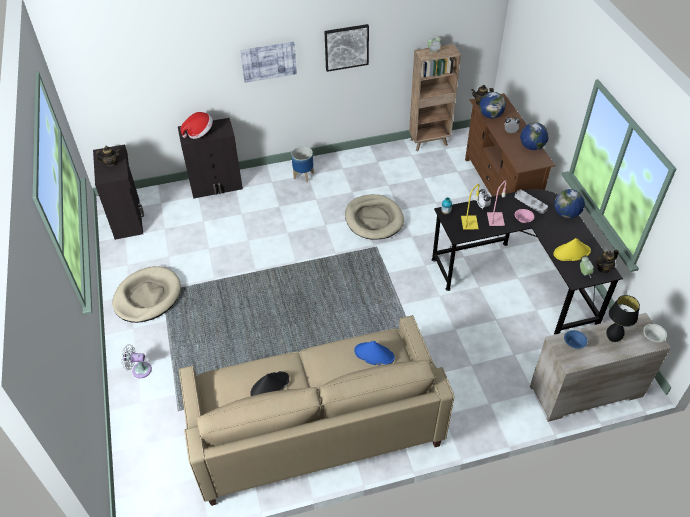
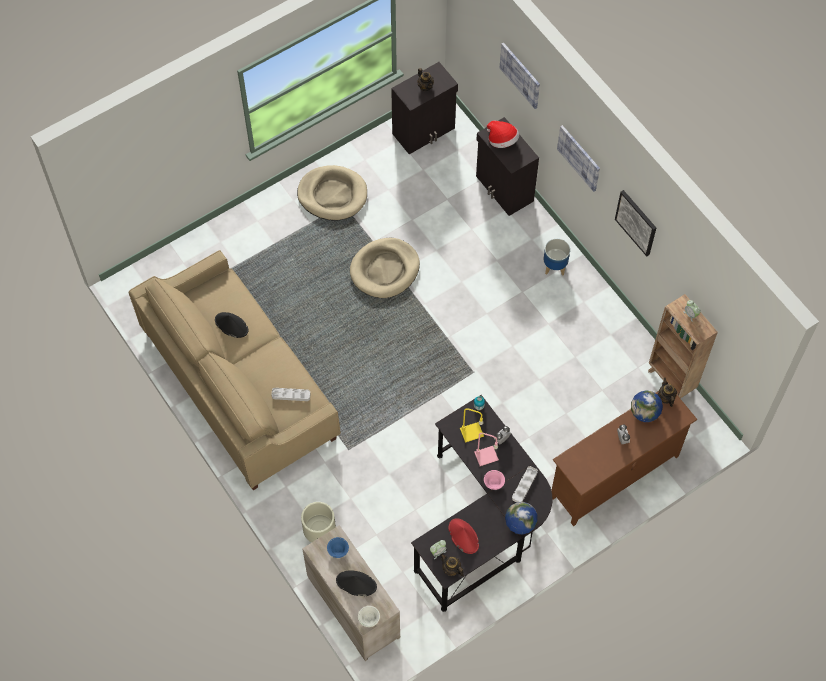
camera: 70 degrees right, 15 degrees up
white fan [121,344,152,378] -> none
beige dog bed [345,194,404,240] -> beige dog bed moved to [350,238,420,298]
blue hat [354,341,395,365] -> grey tray [271,388,310,401]
globe [520,122,548,150] -> none
yellow hat [553,238,591,261] -> red hat [448,518,479,554]
black table lamp [606,295,640,342] -> black hat [336,571,377,596]
none -> beige planter [301,502,336,543]
none -> picture [500,42,540,109]

